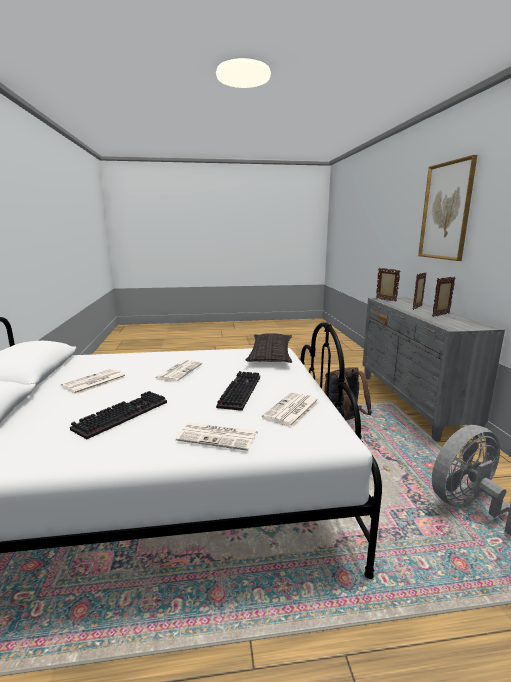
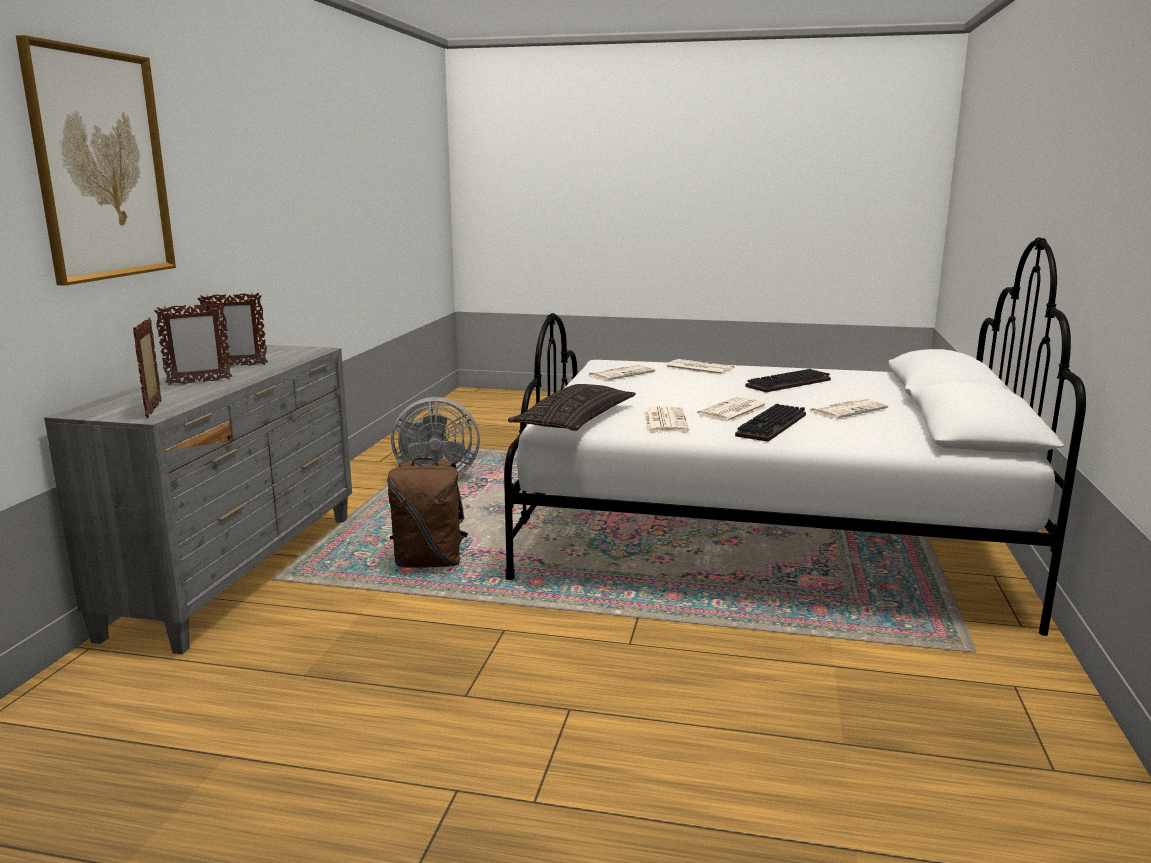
camera: 160 degrees left, 0 degrees up
keyboard [216,371,260,411] -> keyboard moved to [735,404,806,442]
none -> newspaper [644,406,689,433]

